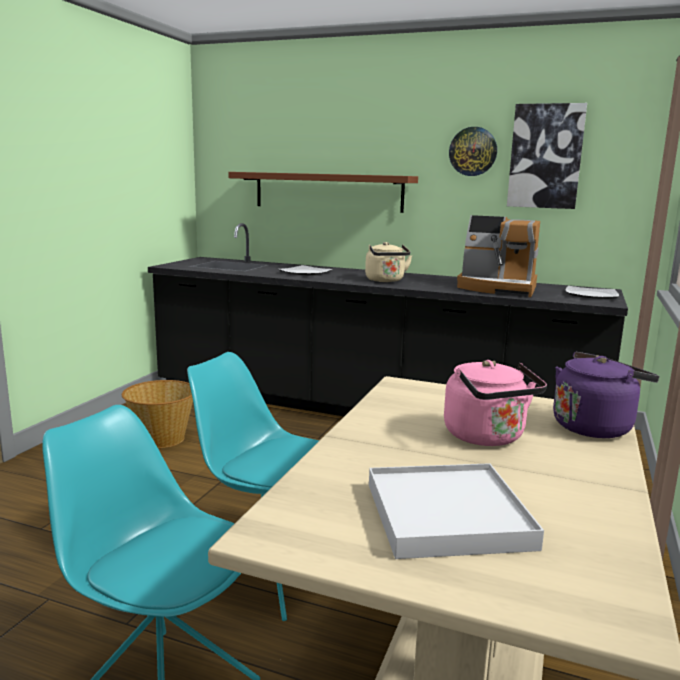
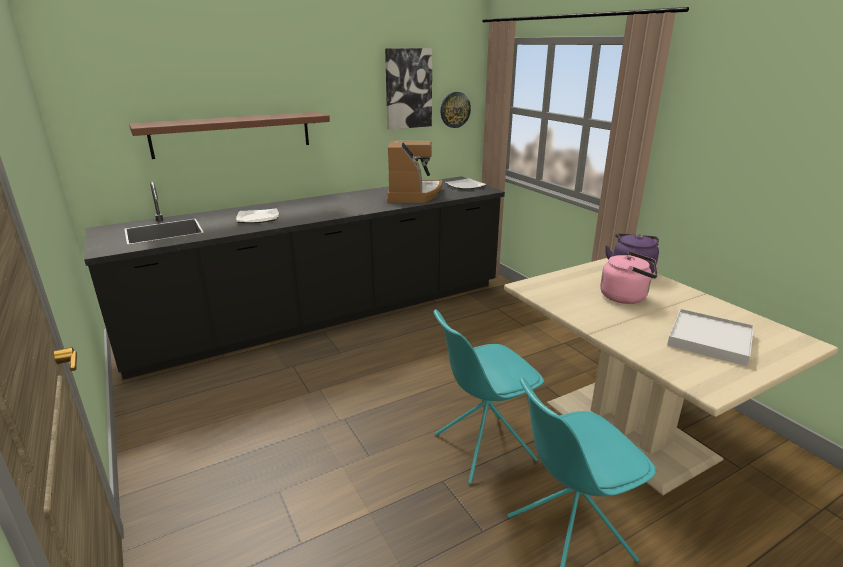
camera: 50 degrees left, 10 degrees up
basket [122,380,193,448] -> none
beige kettle [365,242,412,282] -> none
wall clock [449,127,497,176] -> wall clock moved to [441,92,471,128]
coffee machine [457,215,540,297] -> coffee machine turned 60 degrees counterclockwise [388,141,442,203]

